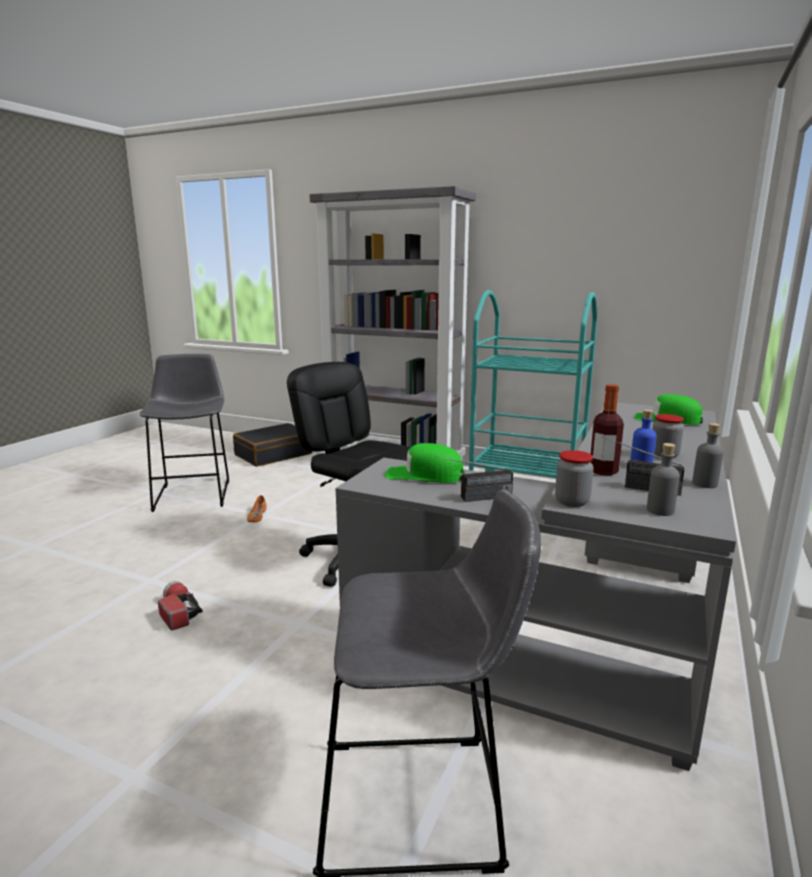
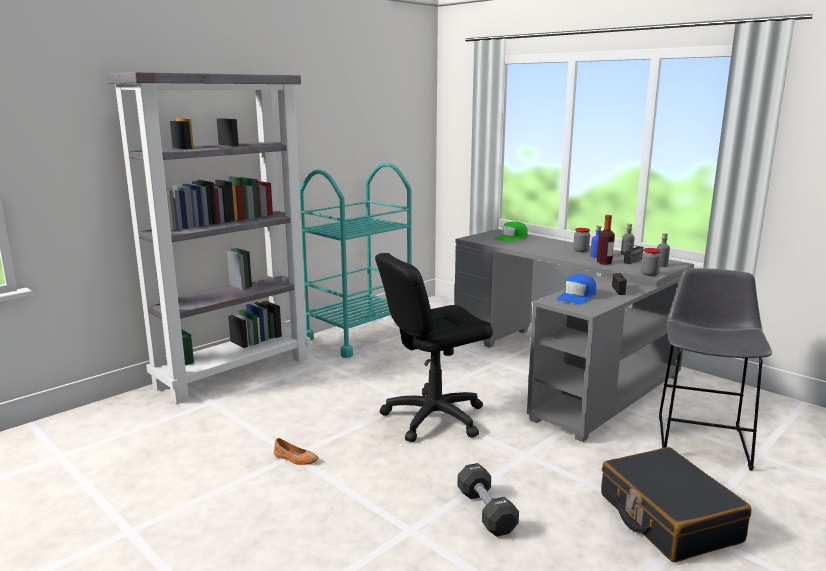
camera: 70 degrees left, 0 degrees up
grey stool [140,354,229,512] -> none
flashlight [158,581,203,630] -> black dumbbell [457,463,519,537]
black suitcase [233,423,312,467] -> black suitcase moved to [601,447,751,562]
green cap [385,443,464,483] -> blue cap [557,274,596,304]

